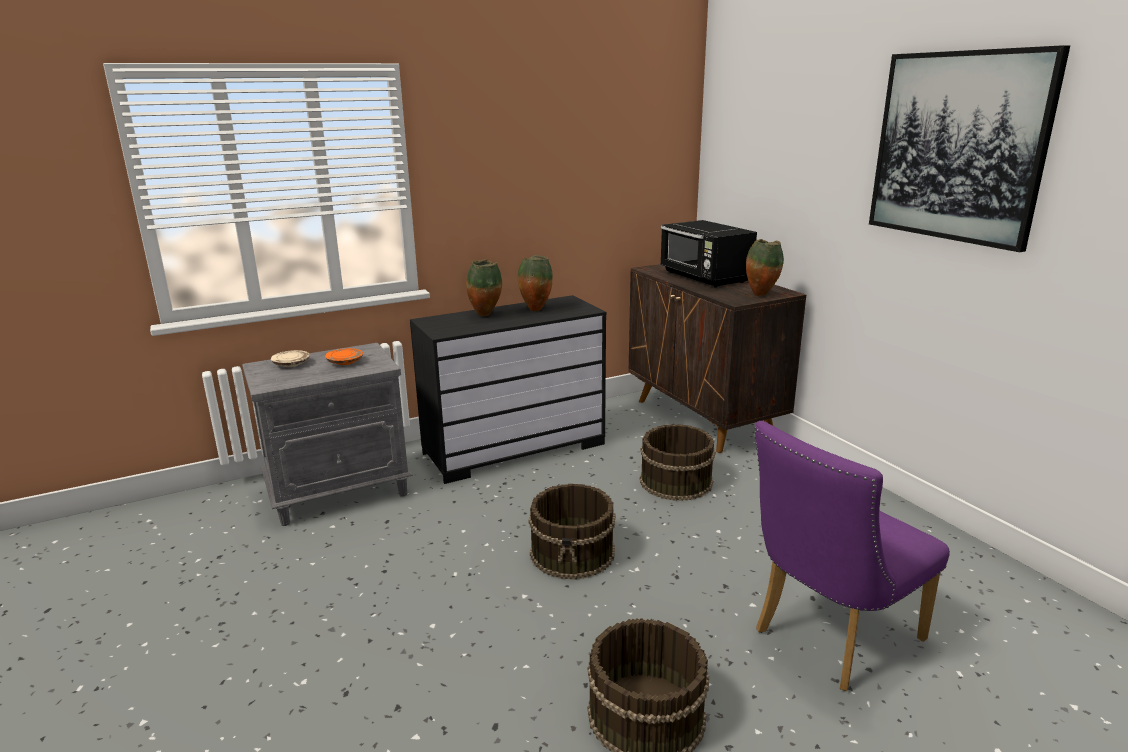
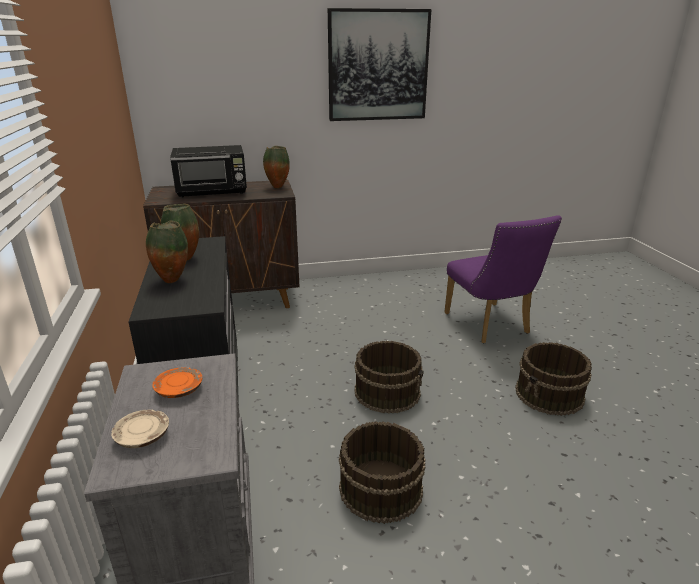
camera: 75 degrees left, 5 degrees up
brown bucket [640,424,715,501] -> brown bucket moved to [339,421,425,524]

